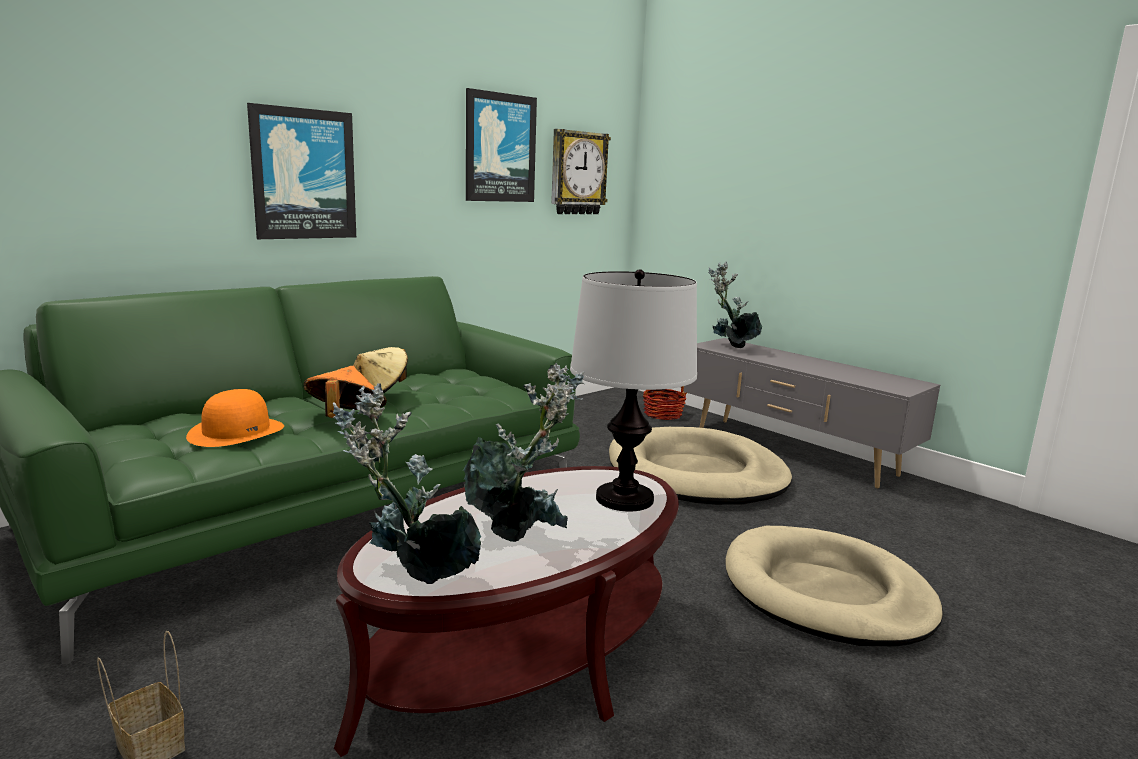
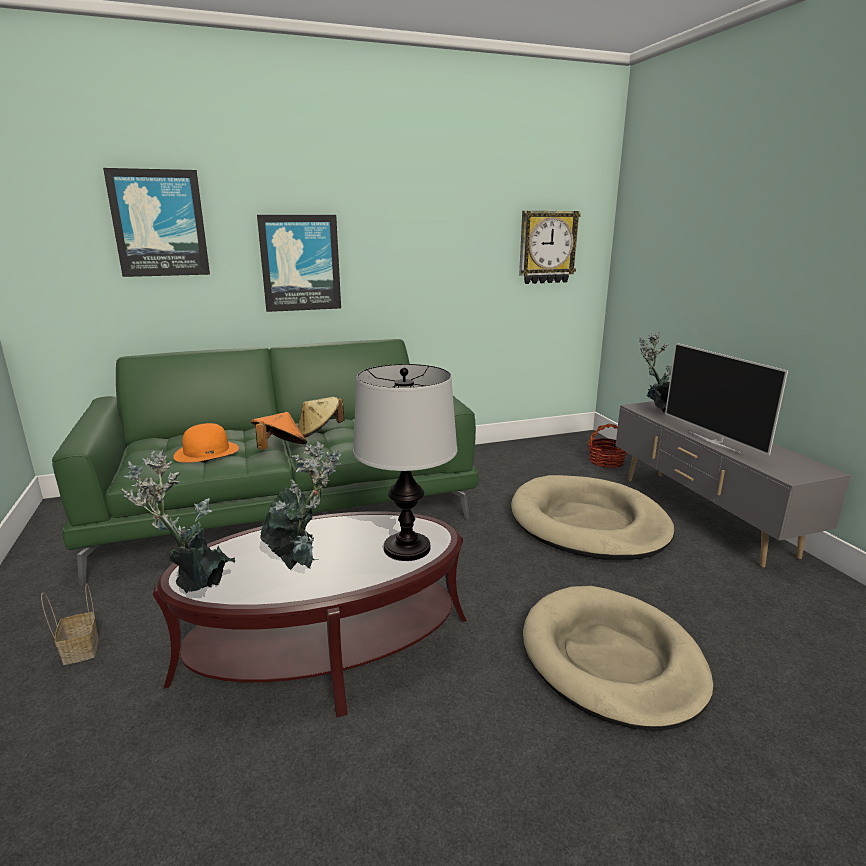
camera: 25 degrees right, 5 degrees up
picture [466,88,537,202] -> picture moved to [103,168,210,277]
none -> television [665,343,788,455]

